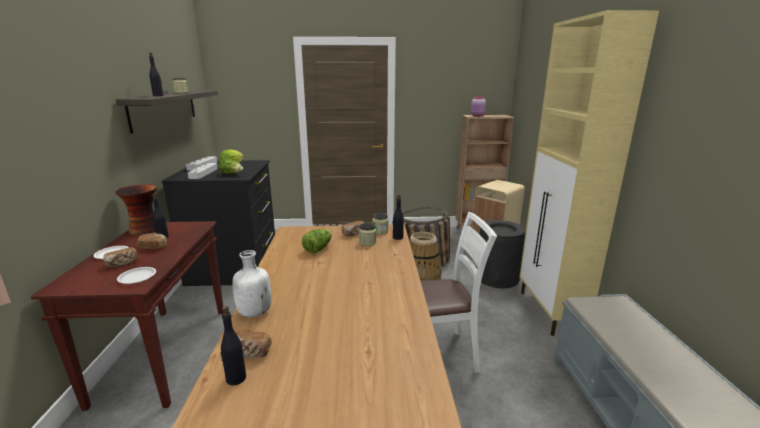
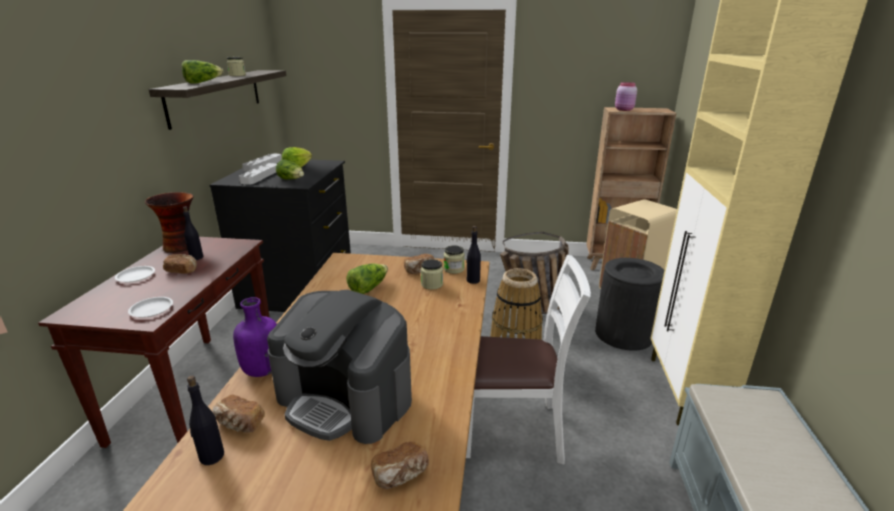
camera: 10 degrees right, 5 degrees up
bread [104,247,138,268] -> bread moved to [371,441,429,489]
black bottle [149,53,164,96] -> lettuce [181,60,223,84]
white bottle [232,250,271,317] -> purple bottle [233,297,277,377]
none -> coffee machine [267,290,412,444]

